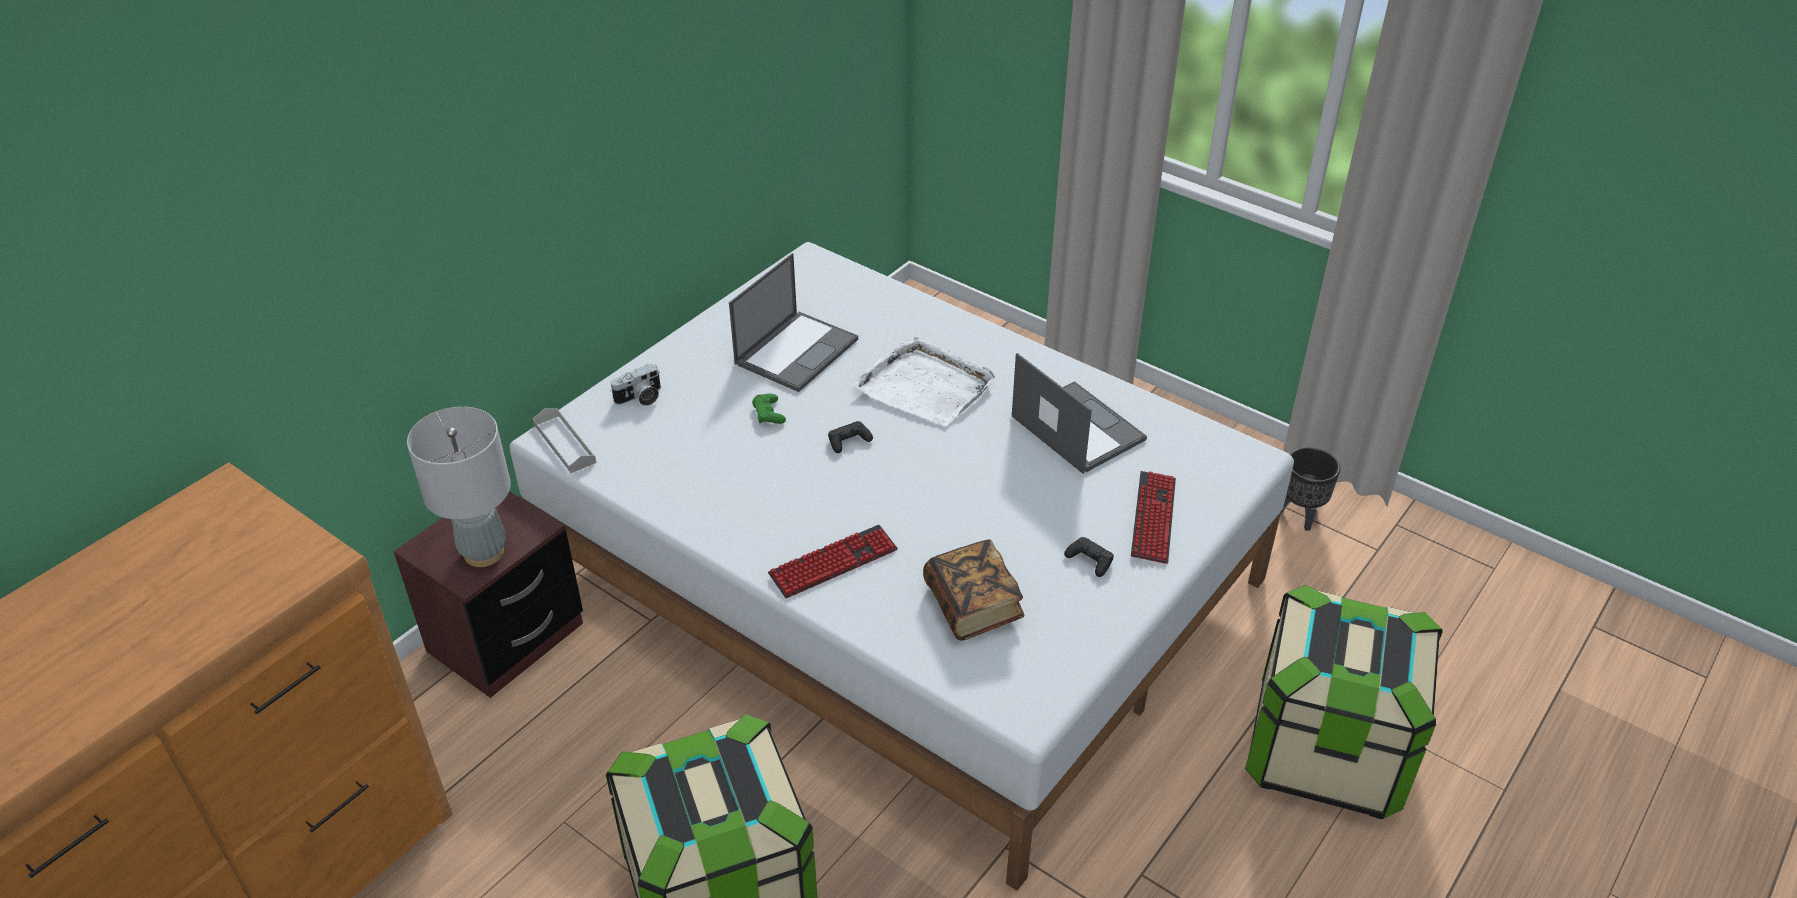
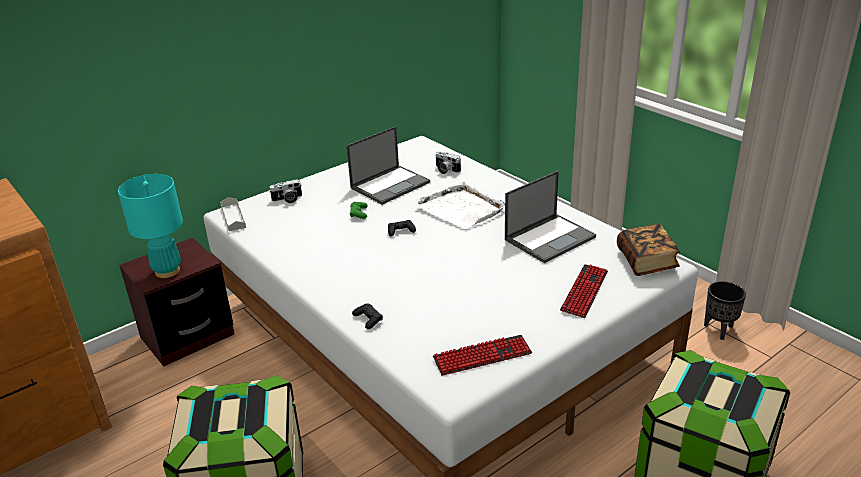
camera: 15 degrees right, 10 degrees down
grey table lamp [407,407,511,567] -> turquoise table lamp [118,174,183,278]
keyboard [768,525,898,598] -> keyboard moved to [433,335,532,376]
book [923,539,1024,641] -> book moved to [617,224,680,276]
laptop [1012,353,1147,474] -> laptop turned 75 degrees clockwise [505,171,596,263]
black game controller [1064,537,1114,577] -> black game controller moved to [352,303,383,329]
none -> camera [436,151,461,174]

